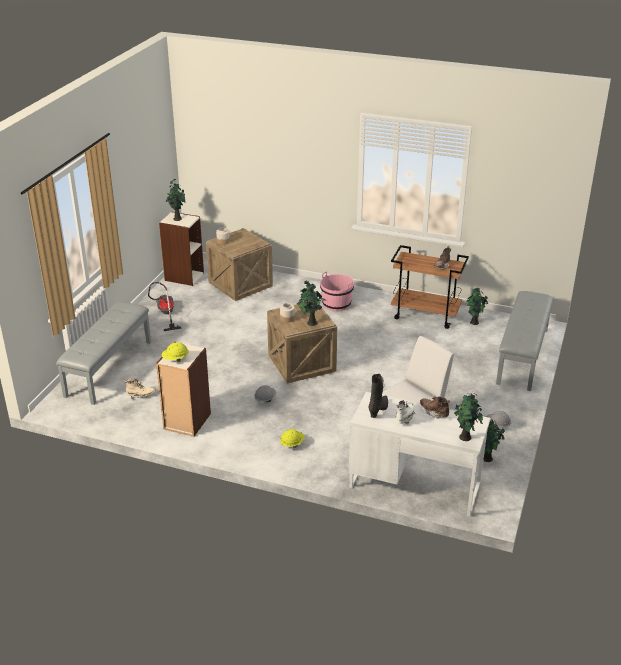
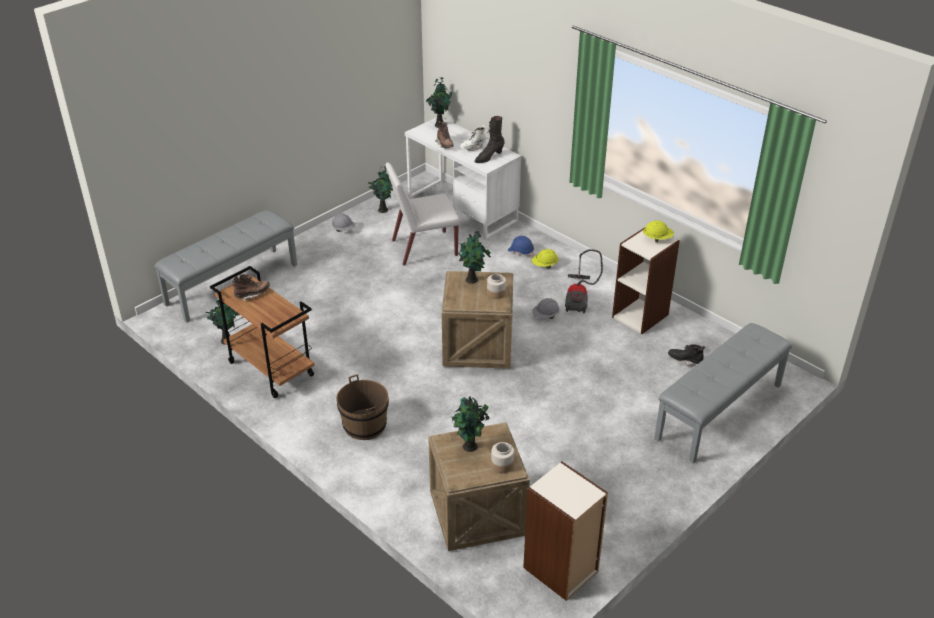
camera: 155 degrees left, 5 degrees up
beige boot [125,378,155,399] -> black boot [668,344,705,367]
vacuum cleaner [148,282,182,331] -> vacuum cleaner moved to [565,249,603,313]
potted plant [166,179,186,221] -> potted plant moved to [451,396,489,452]
pink bucket [320,272,354,311] -> brown bucket [336,374,389,440]
none -> blue hard hat [508,236,534,257]

